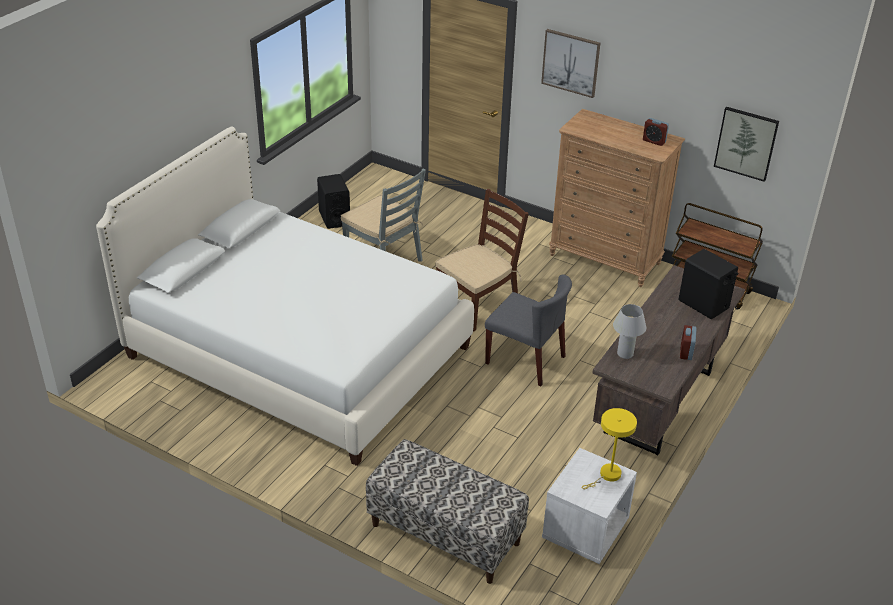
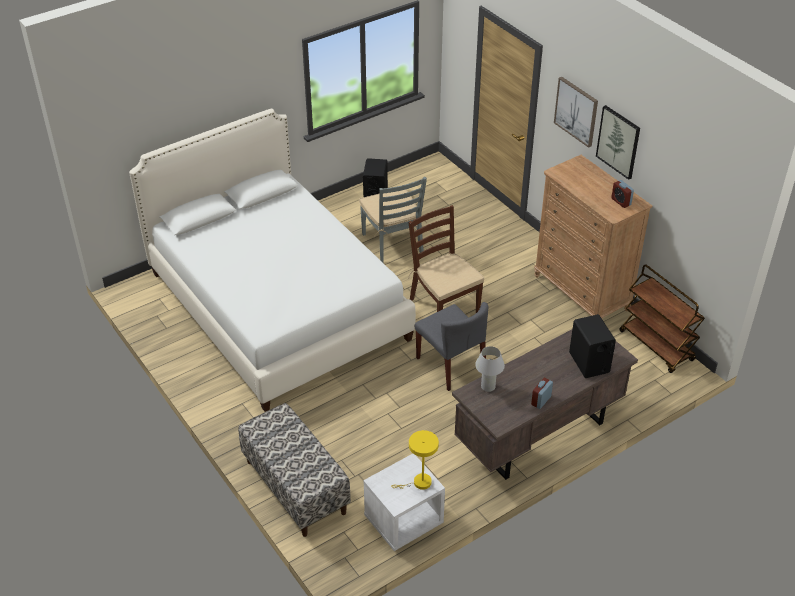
camera: 25 degrees right, 5 degrees up
brown chair [435,188,529,331] -> brown chair turned 105 degrees counterclockwise [408,205,484,313]
picture [714,107,779,182] -> picture moved to [596,105,640,180]

